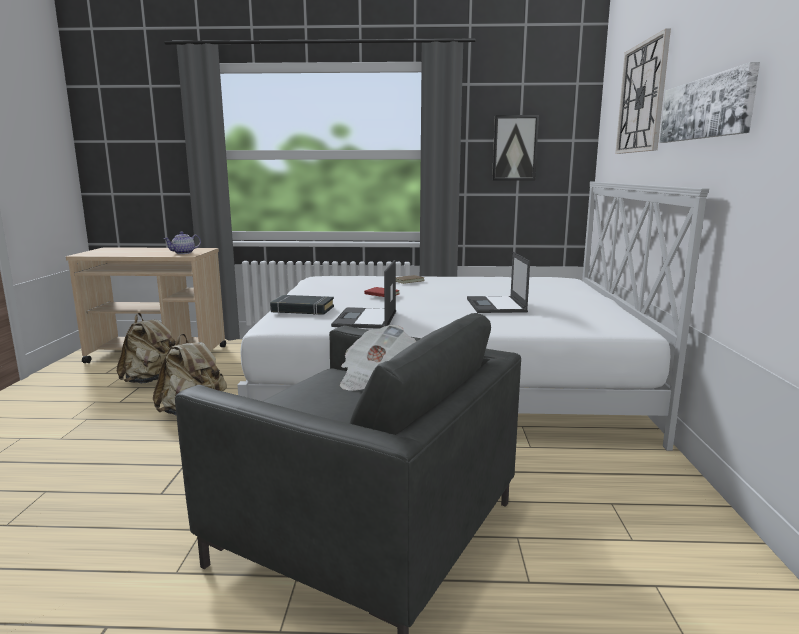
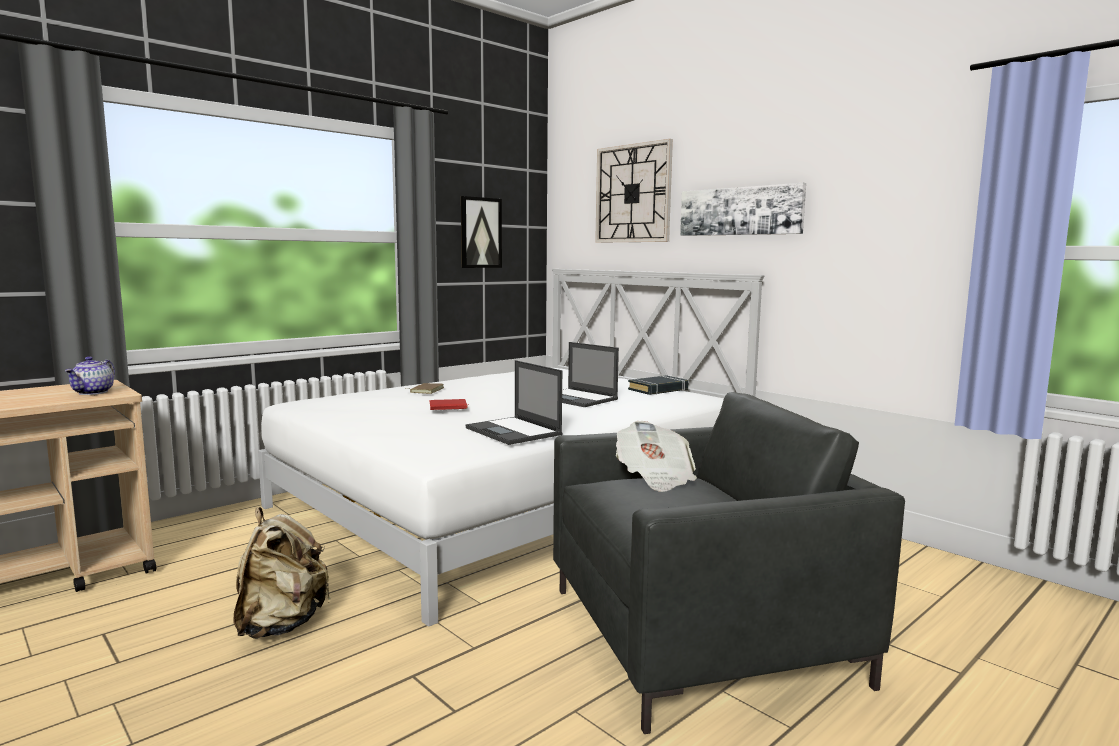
camera: 45 degrees left, 5 degrees down
beige backpack [116,313,176,384] -> none
black book [270,295,334,315] -> black book moved to [628,375,689,395]

